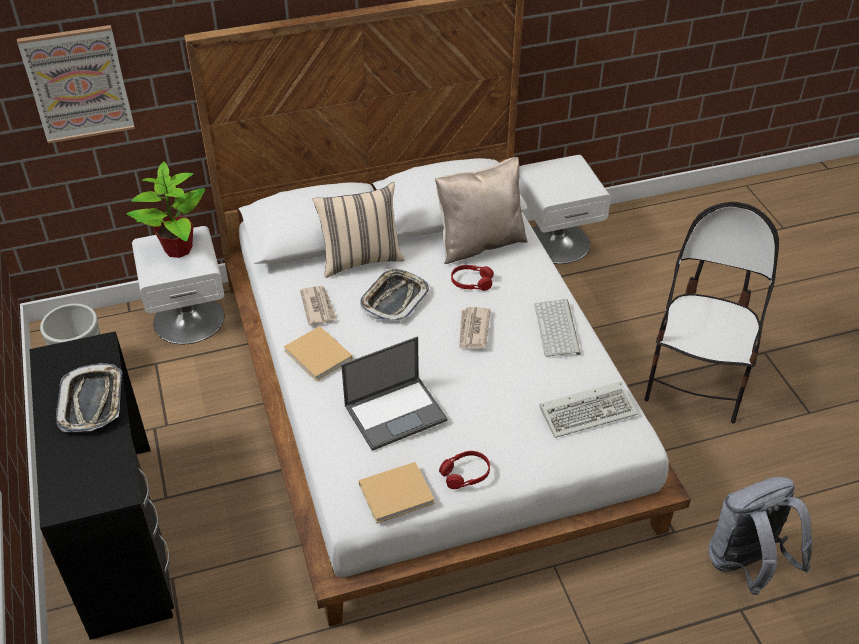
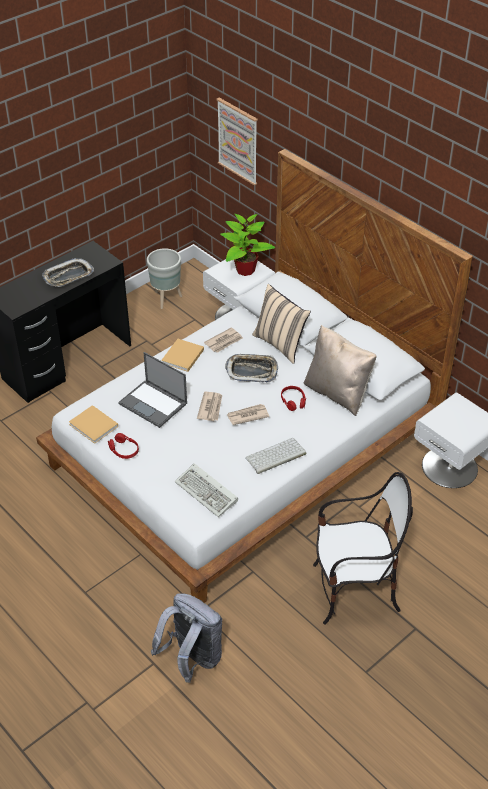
camera: 65 degrees right, 0 degrees up
none -> newspaper [197,392,222,421]

